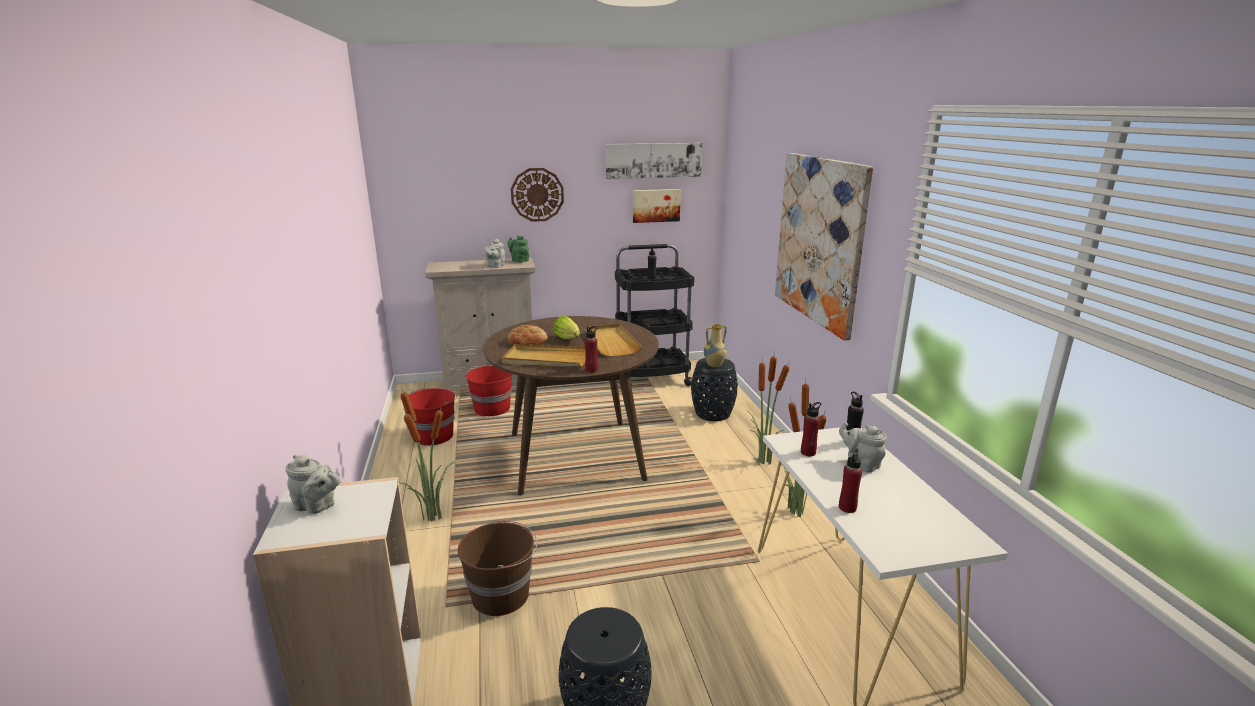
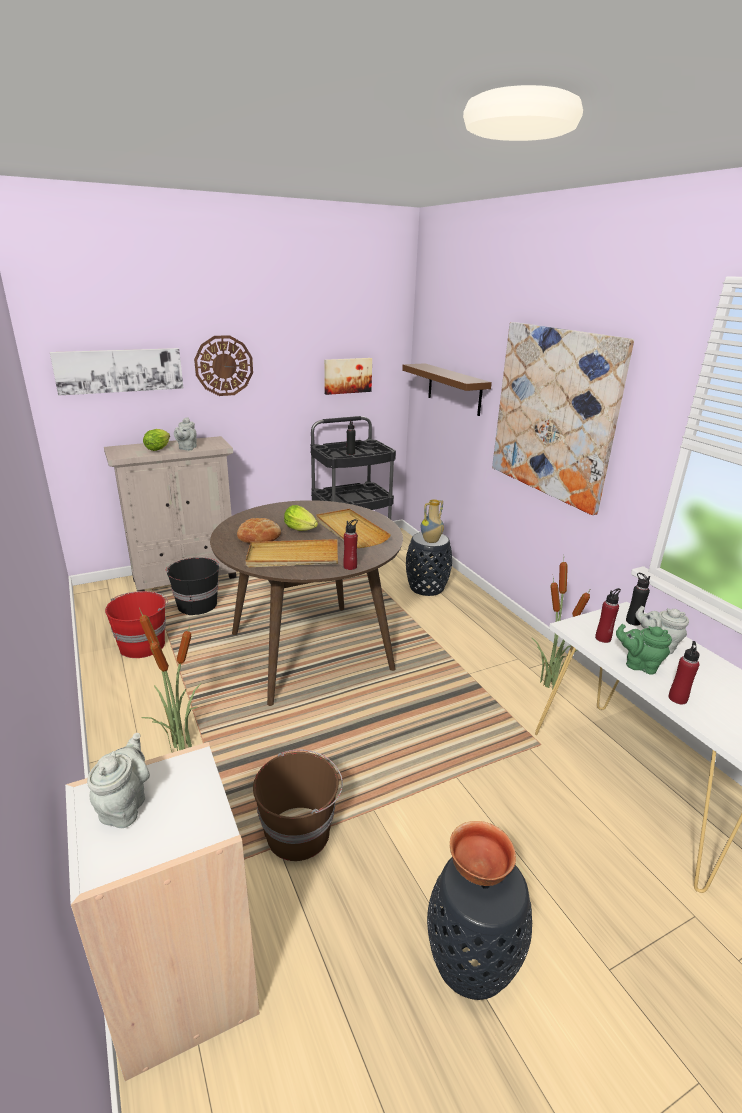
camera: 15 degrees left, 5 degrees up
grey teapot [286,455,340,514] -> grey teapot turned 90 degrees counterclockwise [87,733,150,828]
red bucket [465,365,513,416] -> black bucket [166,557,219,615]
green teapot [507,235,529,263] -> green teapot moved to [616,624,672,675]
picture [605,143,702,179] -> picture moved to [50,348,183,396]
potted plant [747,351,789,465] -> none
none -> lettuce [143,429,170,451]
none -> brown shelf [402,363,492,416]
none -> bowl [450,821,516,886]

